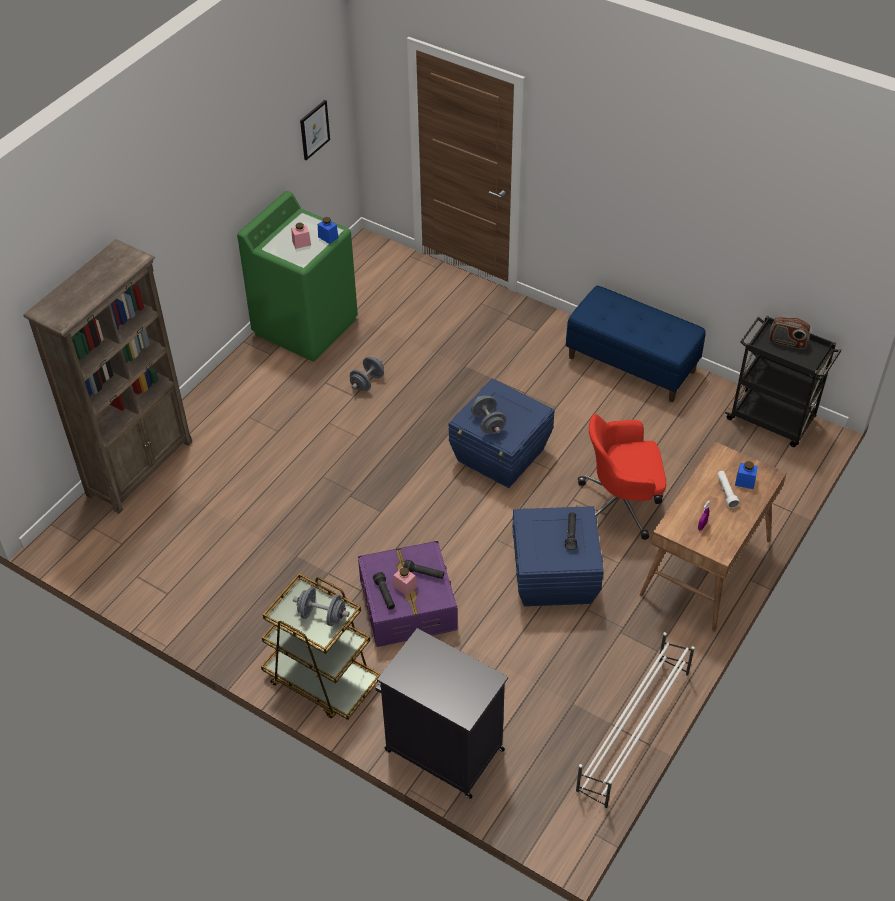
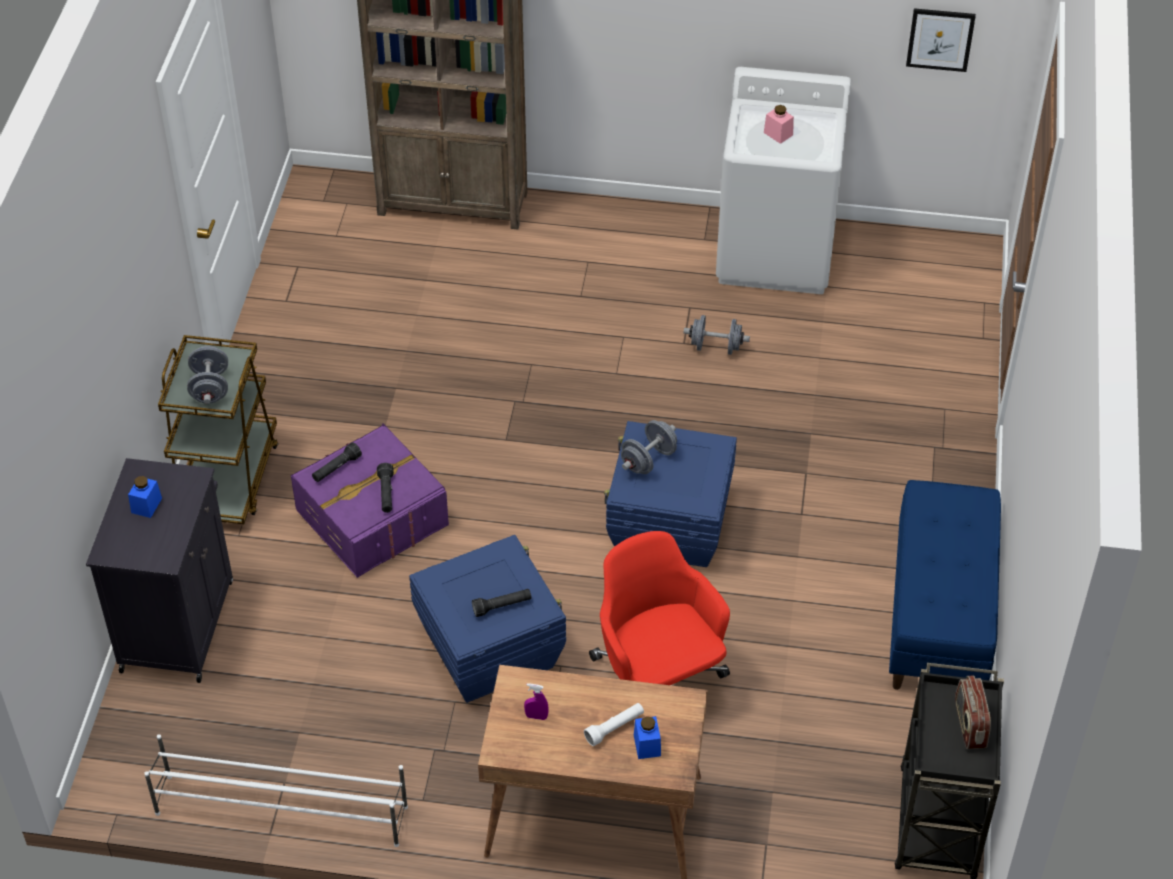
camera: 65 degrees right, 0 degrees up
green washing machine [237,191,358,362] -> white washing machine [716,67,851,294]
blue jar [318,217,339,244] -> blue jar moved to [128,476,162,518]
pink jar [393,567,417,596] -> none

